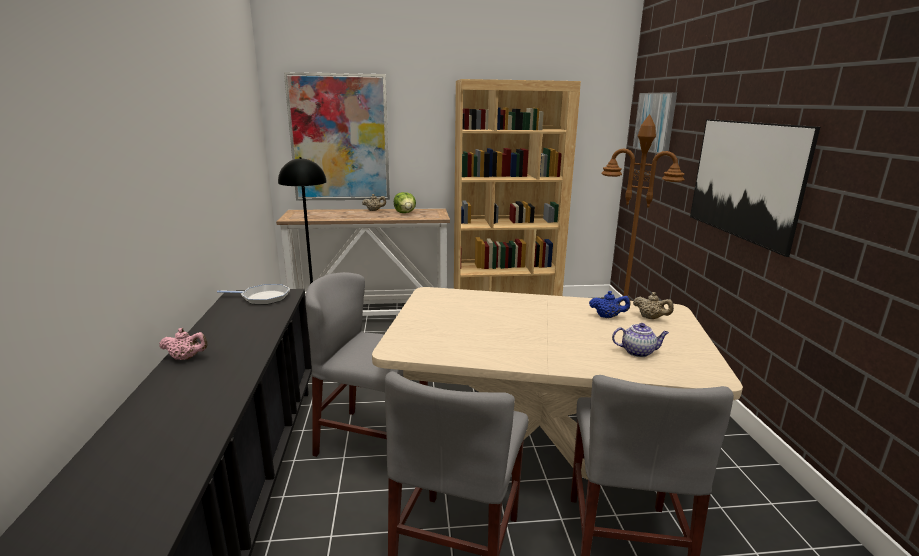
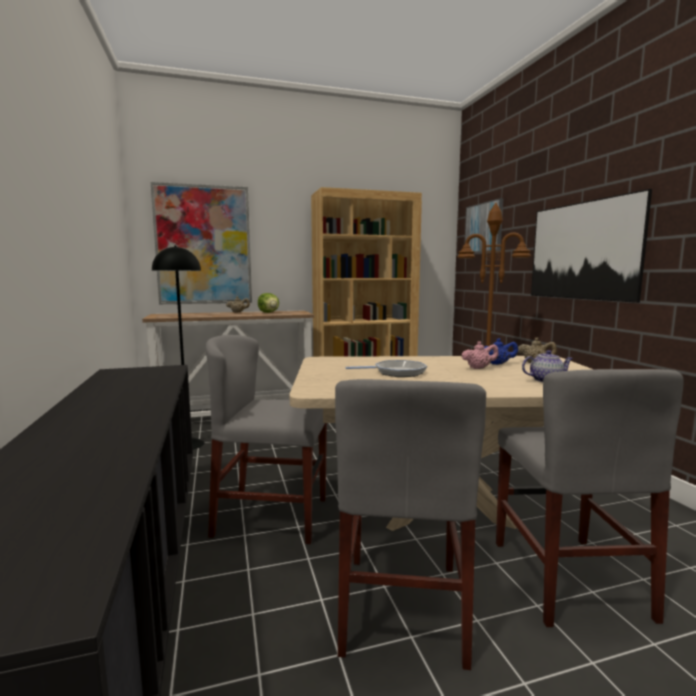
camera: 10 degrees left, 10 degrees down
pink teapot [159,328,208,360] -> pink teapot moved to [461,341,499,369]
frying pan [217,284,290,305] -> frying pan moved to [345,360,427,377]

